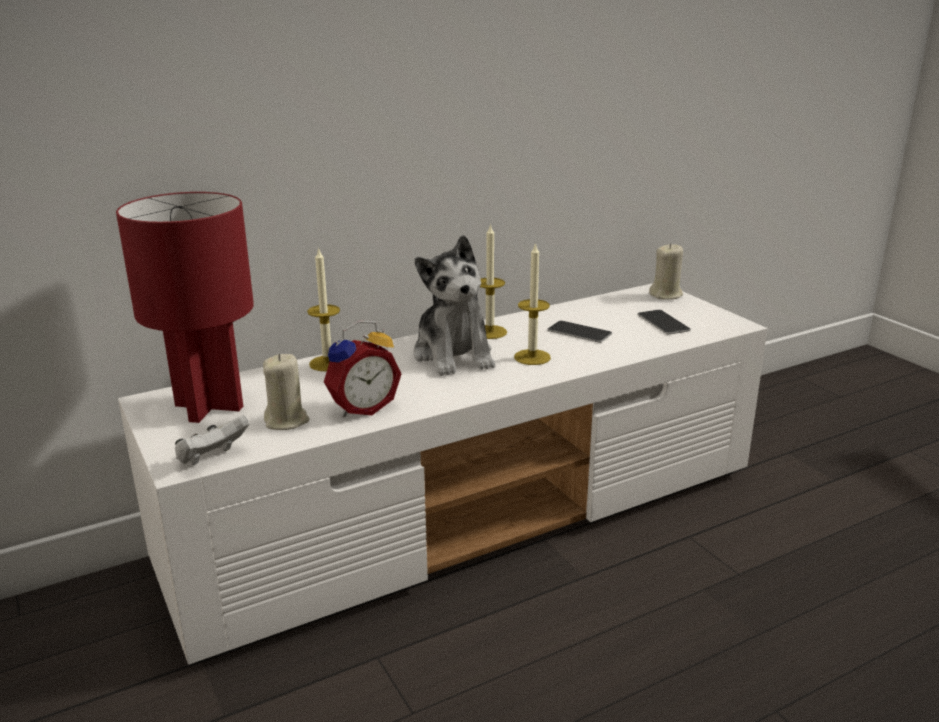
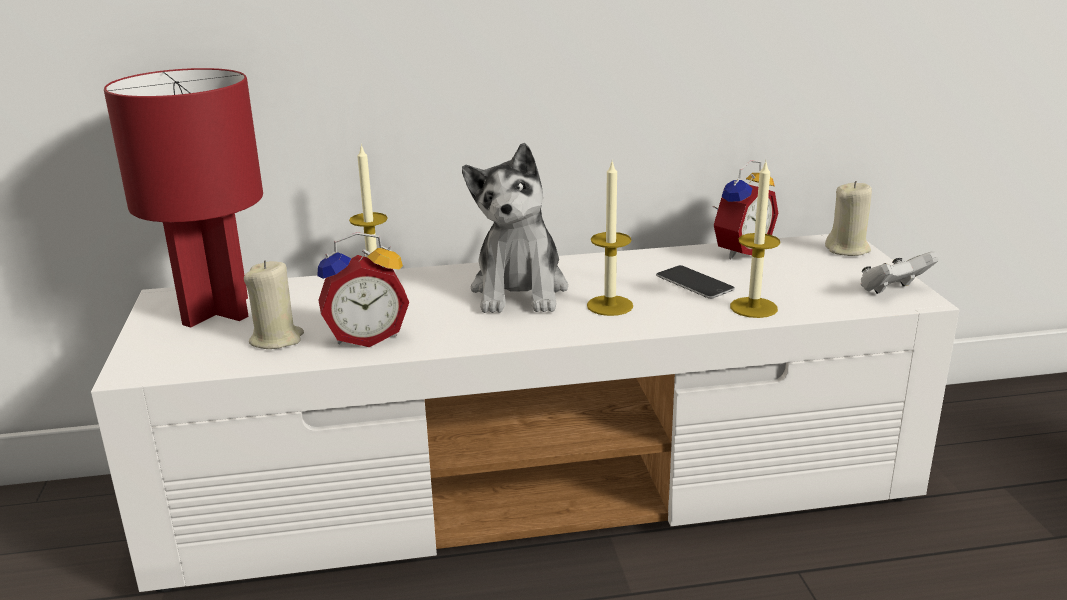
camera: 20 degrees right, 0 degrees up
white game controller [175,415,250,465] -> white game controller moved to [860,251,938,294]
candle [480,224,507,339] -> candle moved to [730,162,780,318]
phone [638,310,691,334] -> none
none -> alarm clock [713,160,778,260]

